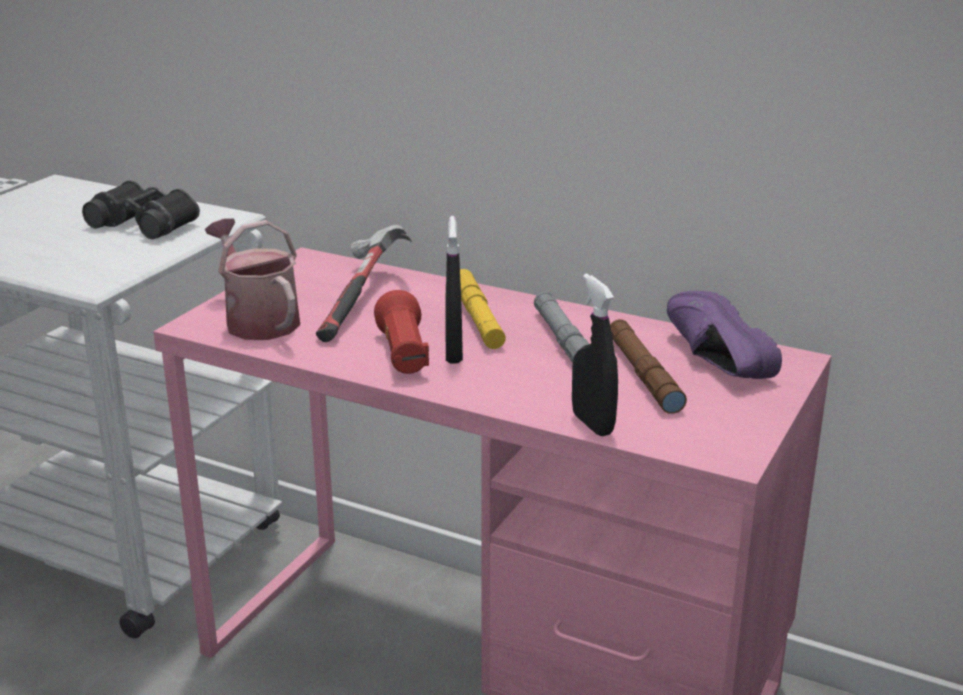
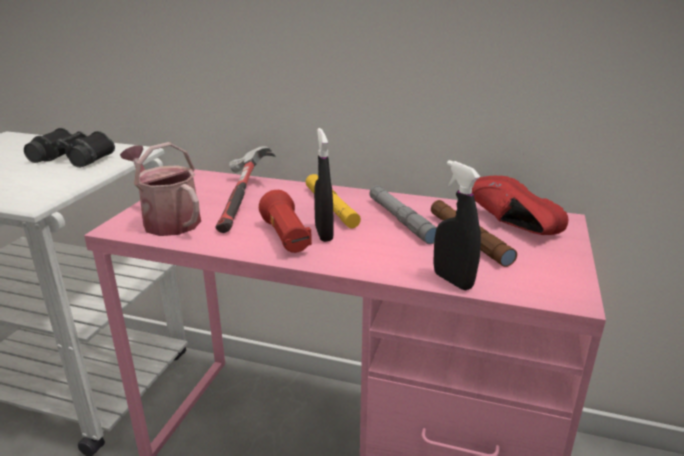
camera: 10 degrees left, 0 degrees up
purple shoe [667,291,782,379] -> red shoe [472,176,568,235]

